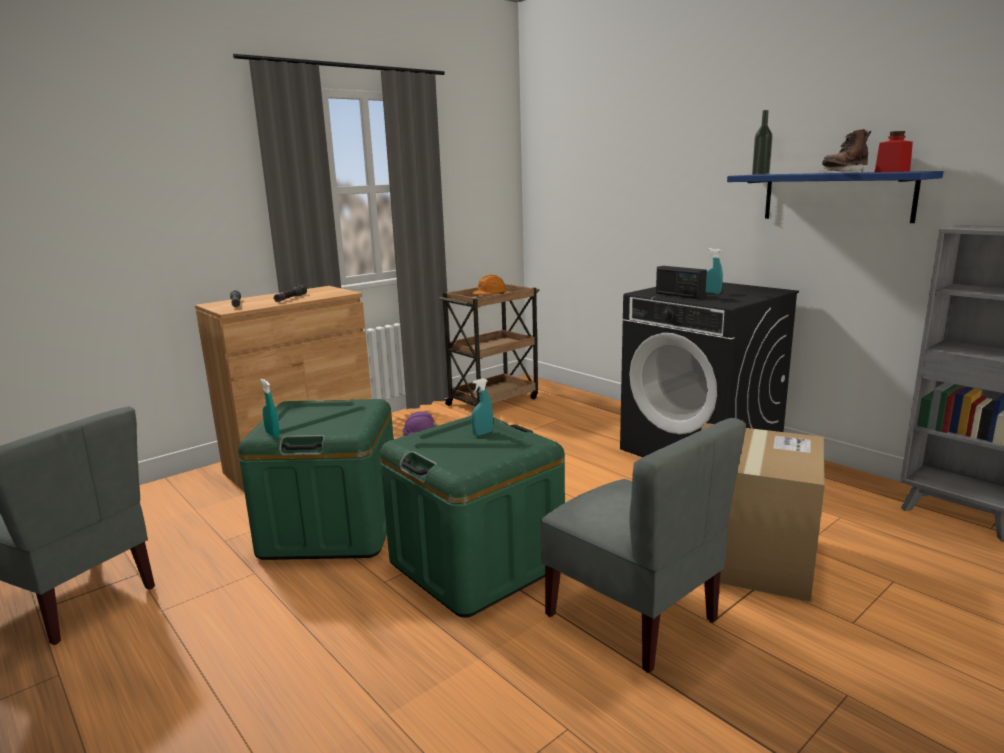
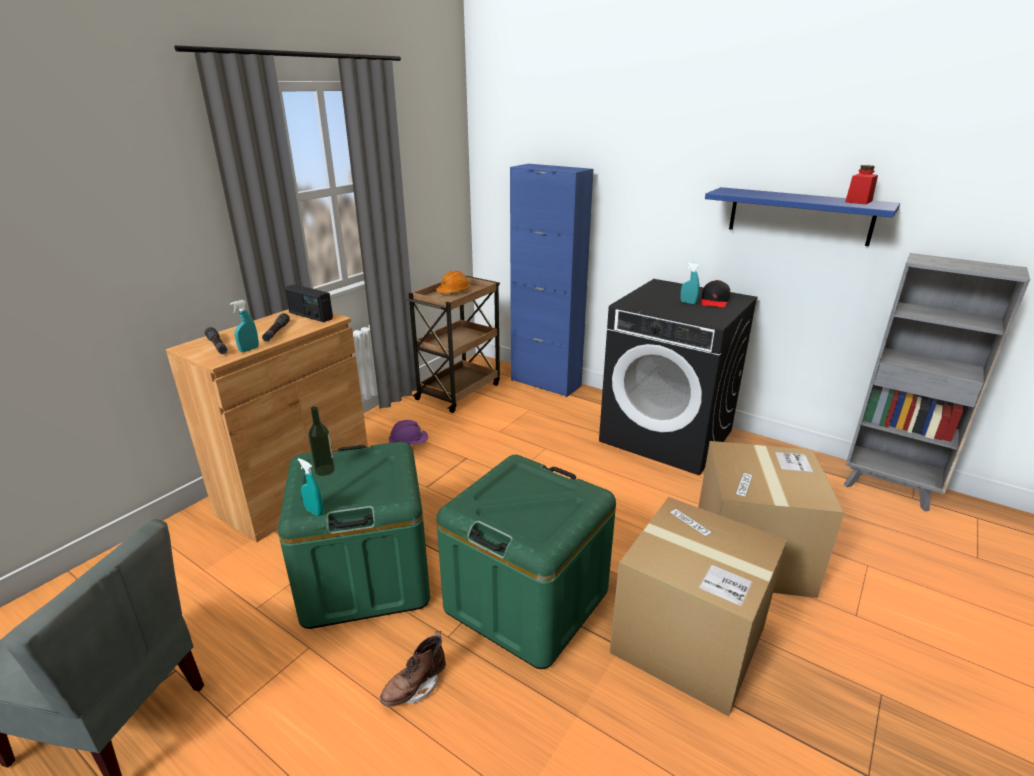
camera: 15 degrees left, 10 degrees up
turquoise spray bottle [471,378,493,436] -> turquoise spray bottle moved to [230,300,259,352]
grey chair [541,418,746,673] -> cardboard box [610,497,787,717]
radio [656,266,707,299] -> radio moved to [285,284,333,322]
bottle [752,110,773,175] -> bottle moved to [308,406,335,476]
brown boot [822,129,871,172] -> brown boot moved to [380,631,446,707]
none -> blue cabinet [510,164,593,397]
none -> black cap [702,280,730,308]

